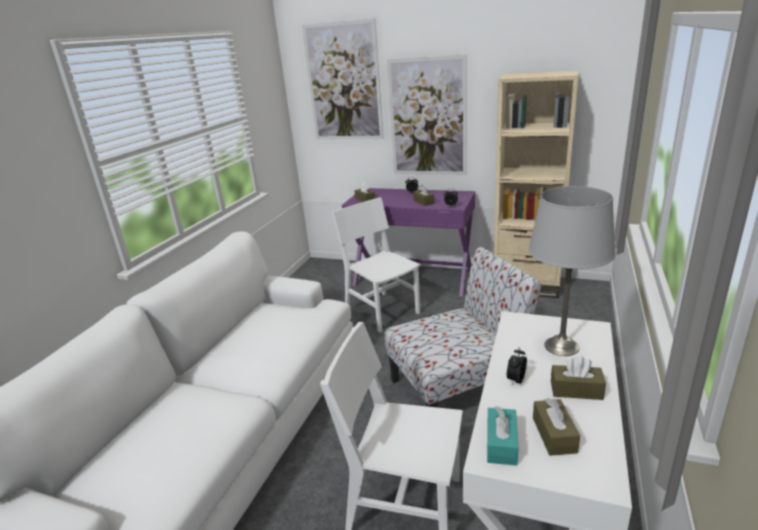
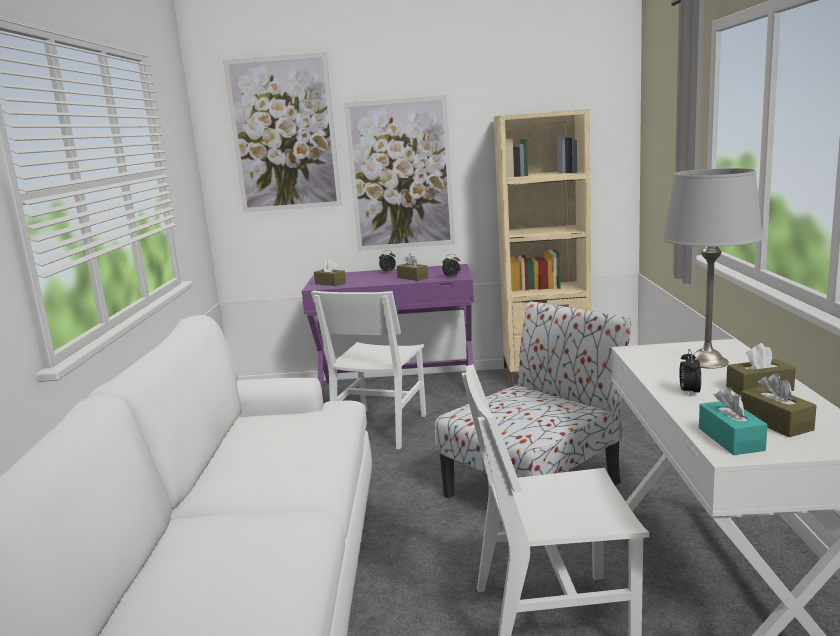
camera: 20 degrees left, 10 degrees down
white chair [332,197,420,333] -> white chair turned 105 degrees counterclockwise [311,290,426,449]

